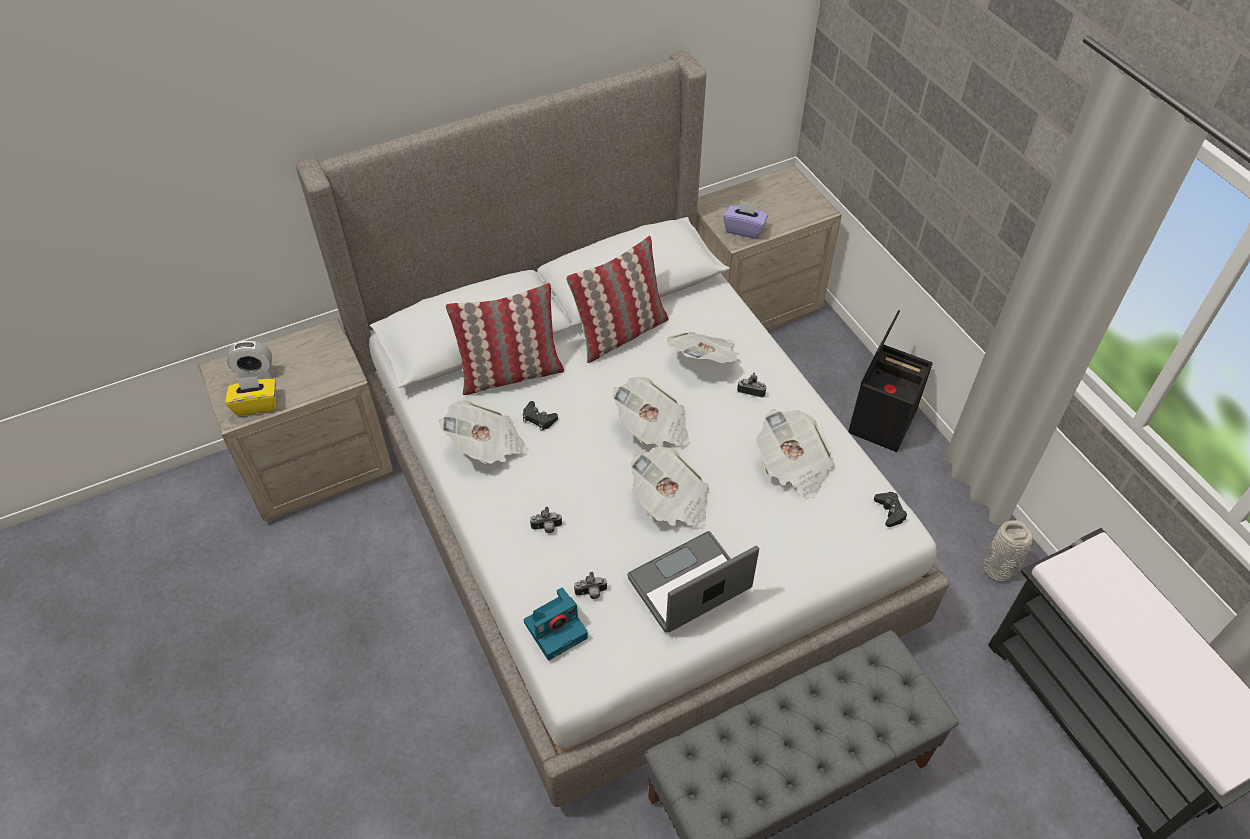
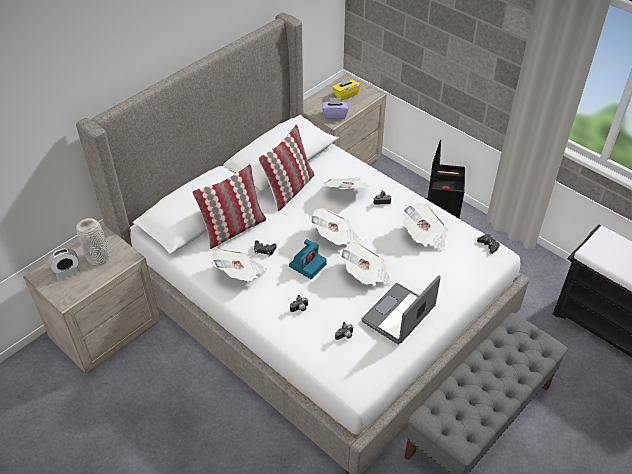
camera: 20 degrees left, 5 degrees down
yellow tissue box [225,376,276,416] -> yellow tissue box moved to [332,76,360,101]
camera [524,587,588,660] -> camera moved to [289,239,327,279]
grey vase [983,520,1033,581] -> grey vase moved to [76,218,109,265]

